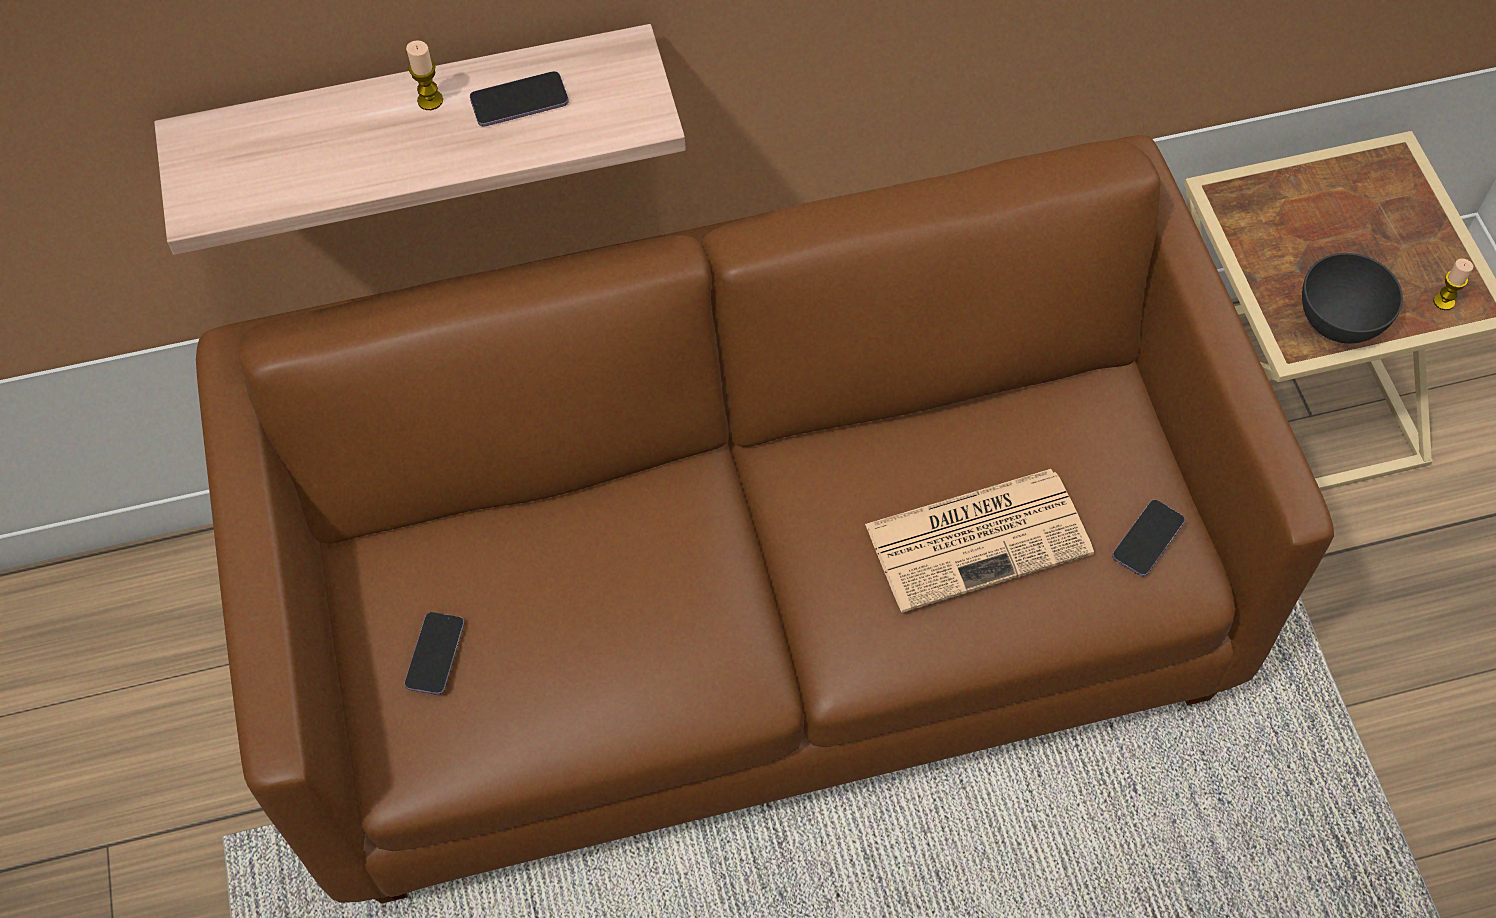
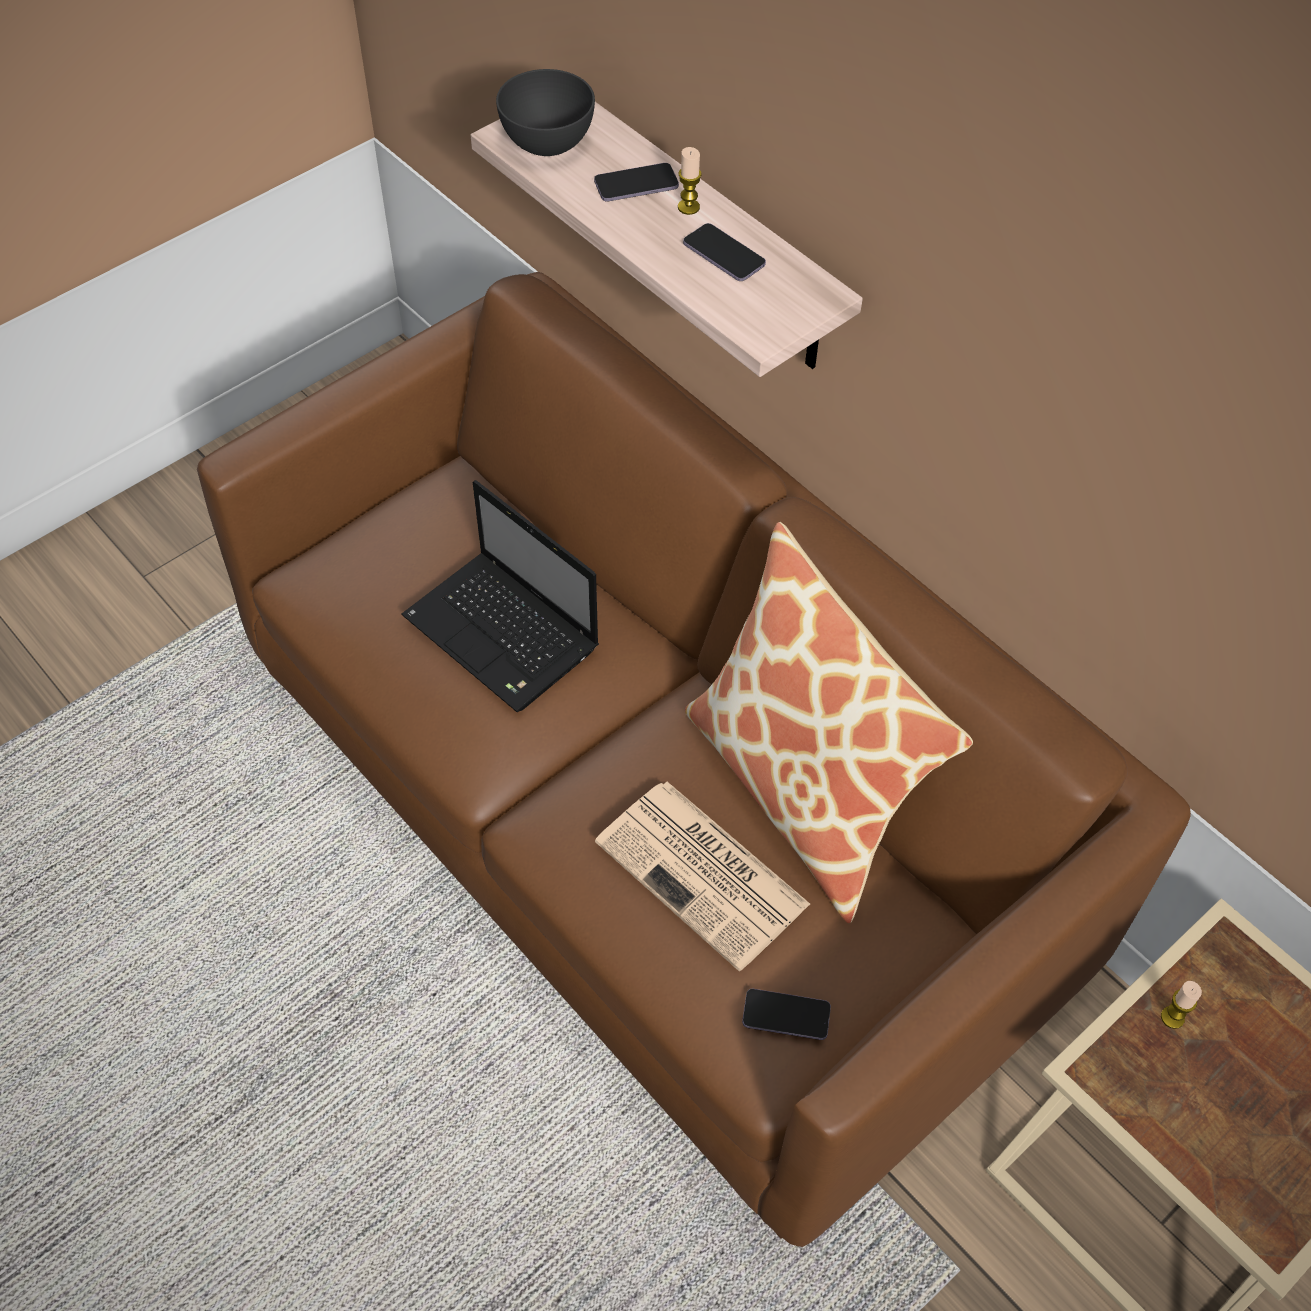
camera: 60 degrees right, 5 degrees down
phone [404,612,464,695] -> phone moved to [594,163,679,202]
grey bowl [1302,253,1403,343] -> grey bowl moved to [496,69,595,156]
candle [1433,259,1473,310] -> candle moved to [1161,981,1202,1029]
none -> laptop [401,480,599,712]
none -> pillow [685,522,973,923]

